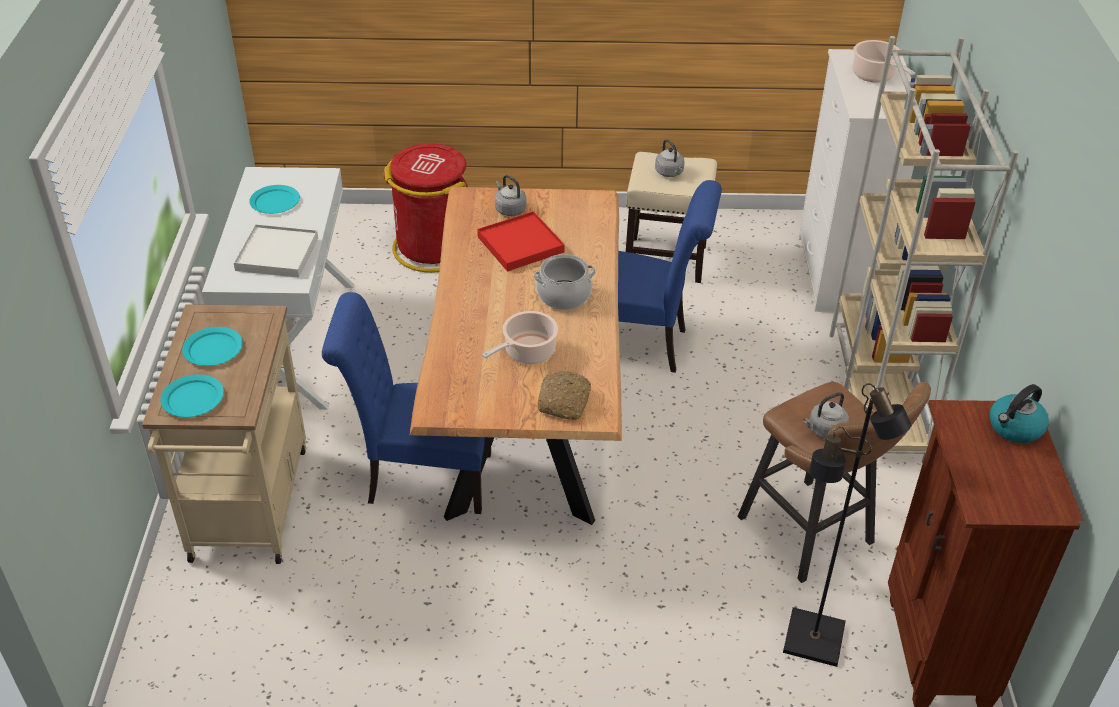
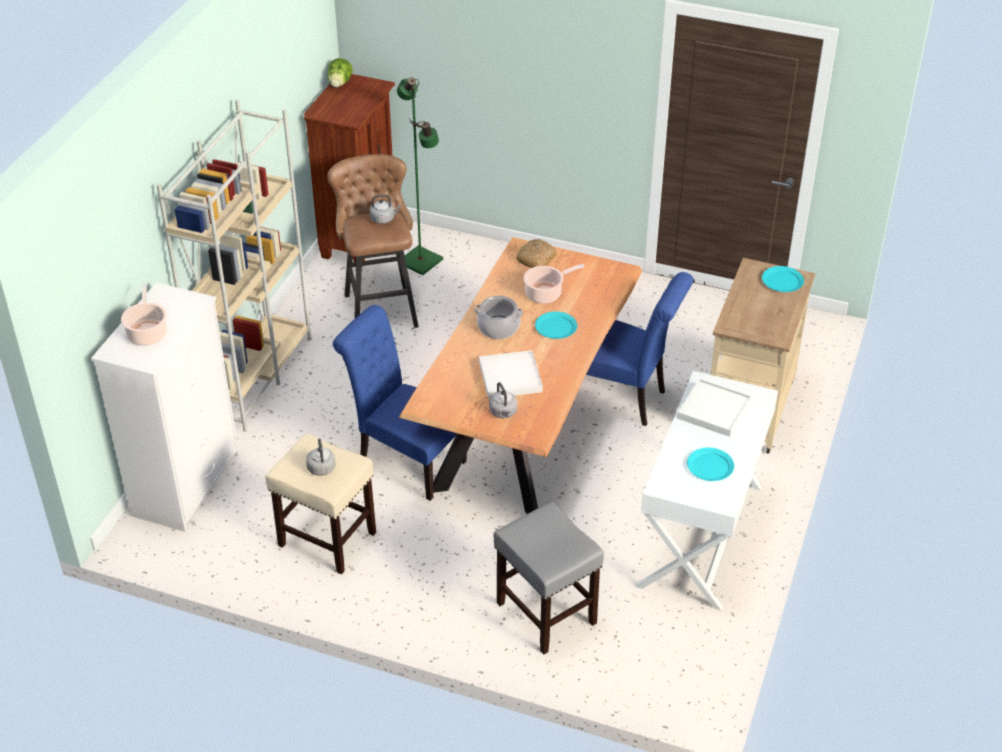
camera: 160 degrees left, 0 degrees up
turquoise plate [182,327,243,366] -> turquoise plate moved to [535,311,577,339]
red trash can [383,143,468,273] -> grey stool [493,501,604,654]
red tray [477,211,565,272] -> white tray [479,350,543,399]
black floor lamp [783,383,911,667] -> green floor lamp [397,77,443,275]
kettle [990,384,1049,443] -> none
none -> lettuce [327,58,353,87]

